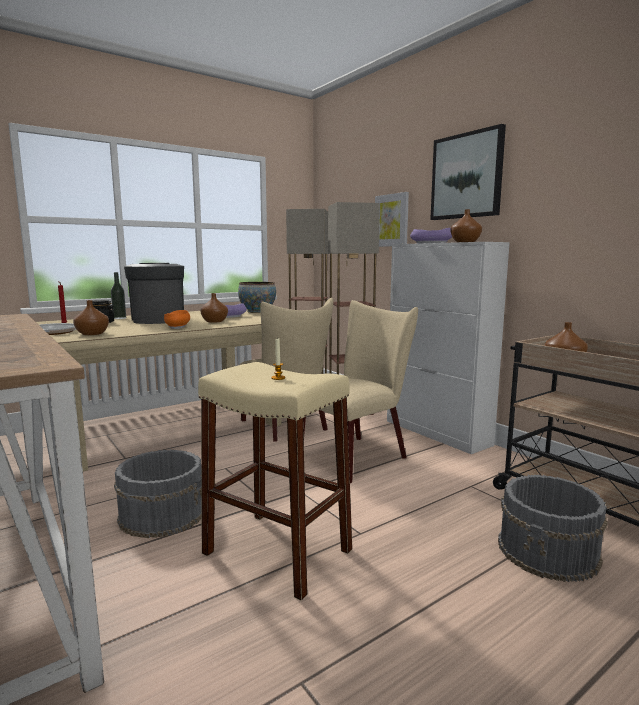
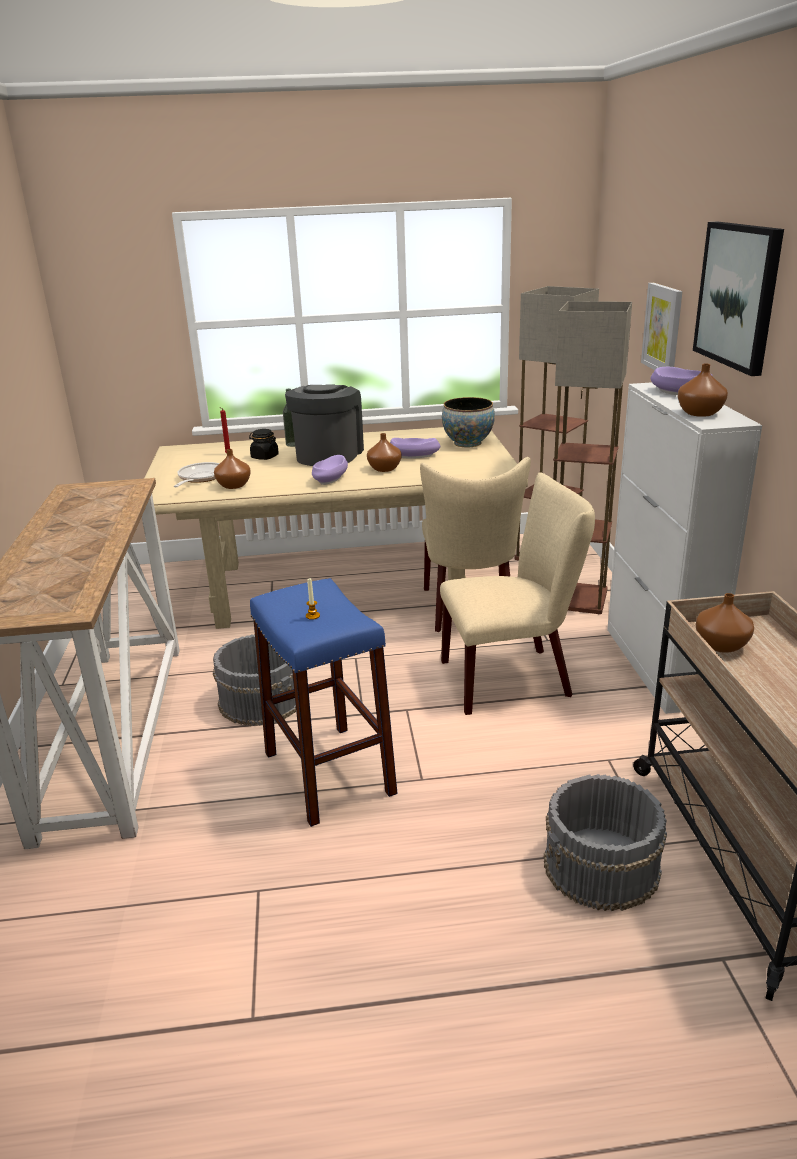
camera: 30 degrees right, 15 degrees up
orange bowl [164,310,190,329] -> purple bowl [312,455,348,485]
beige stool [198,362,352,601] -> blue stool [250,578,397,827]

